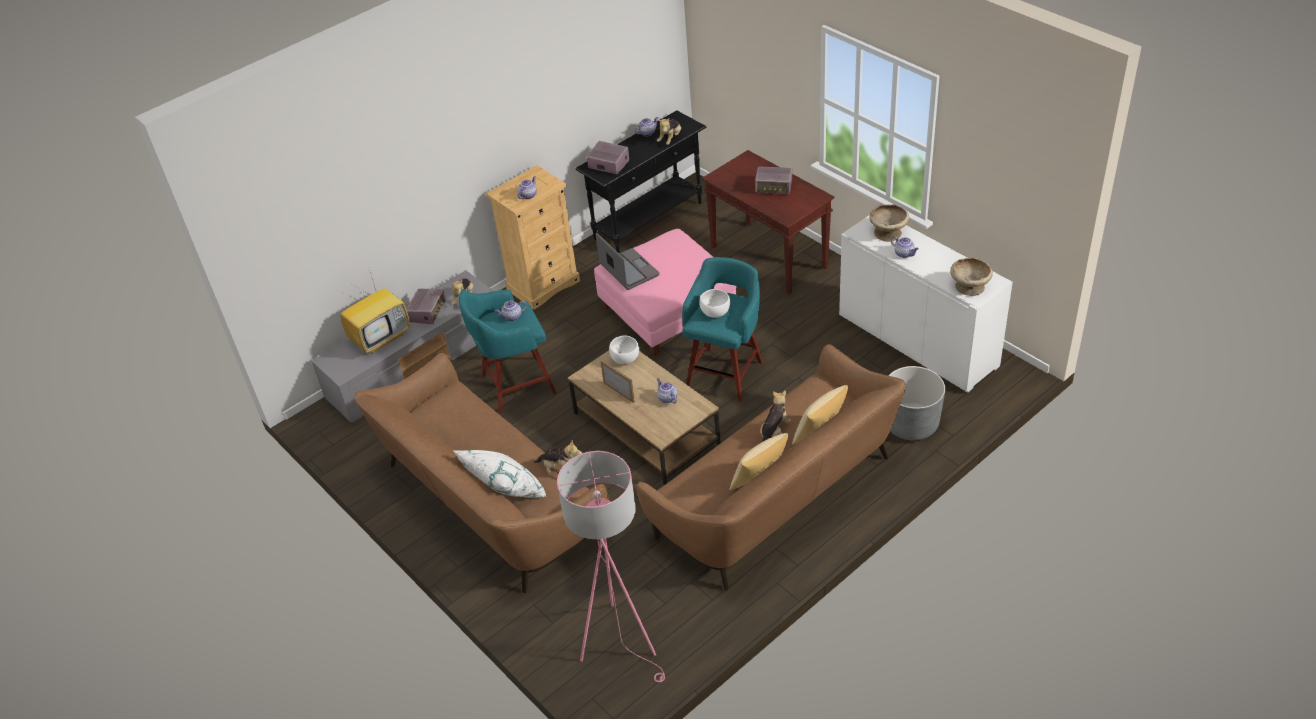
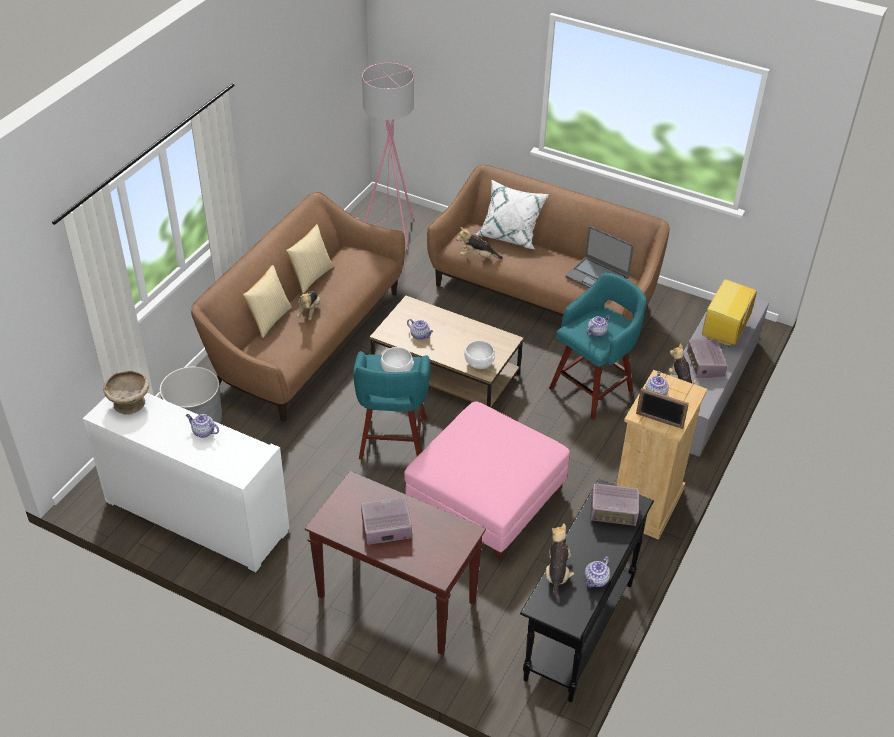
camera: 155 degrees right, 0 degrees up
laptop [595,233,660,290] -> laptop moved to [565,226,634,288]
picture frame [601,361,635,403] -> picture frame moved to [636,388,689,429]
beige bowl [869,204,909,242] -> none

